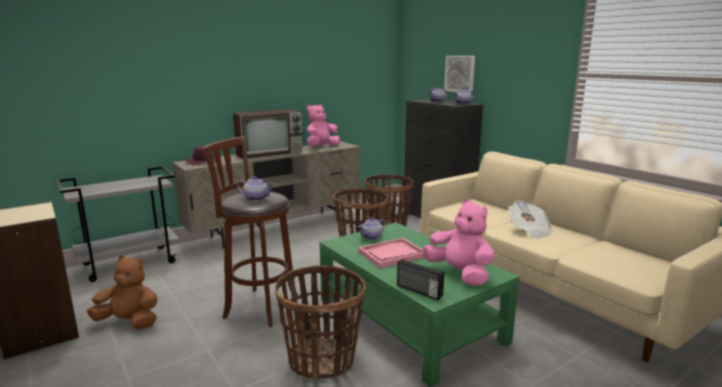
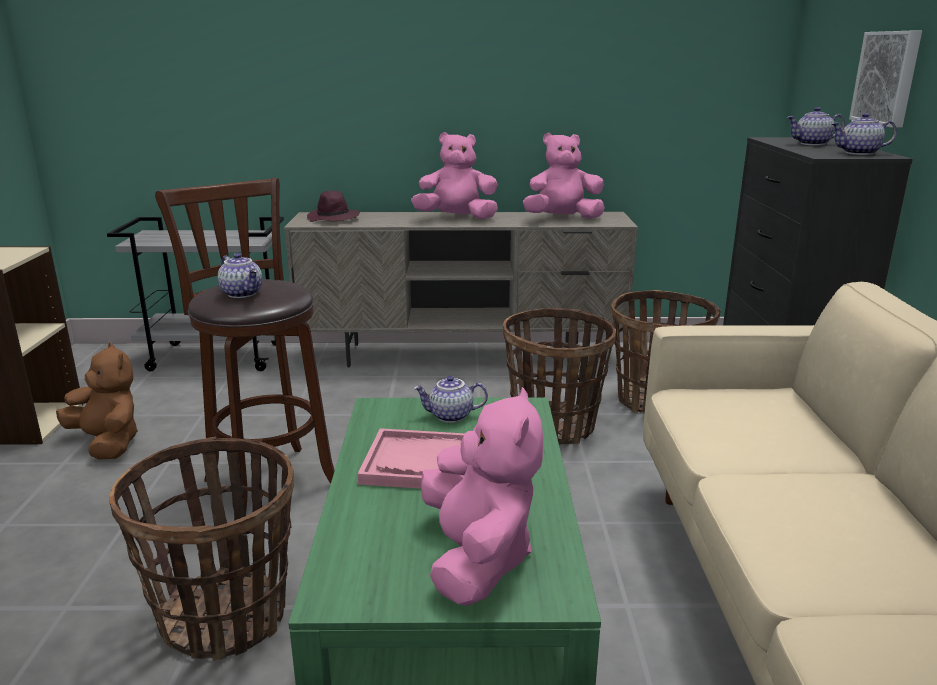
camera: 35 degrees right, 5 degrees up
television [233,109,303,159] -> pink plush toy [411,132,498,219]
radio [397,259,444,300] -> none
newspaper [508,201,553,239] -> none

